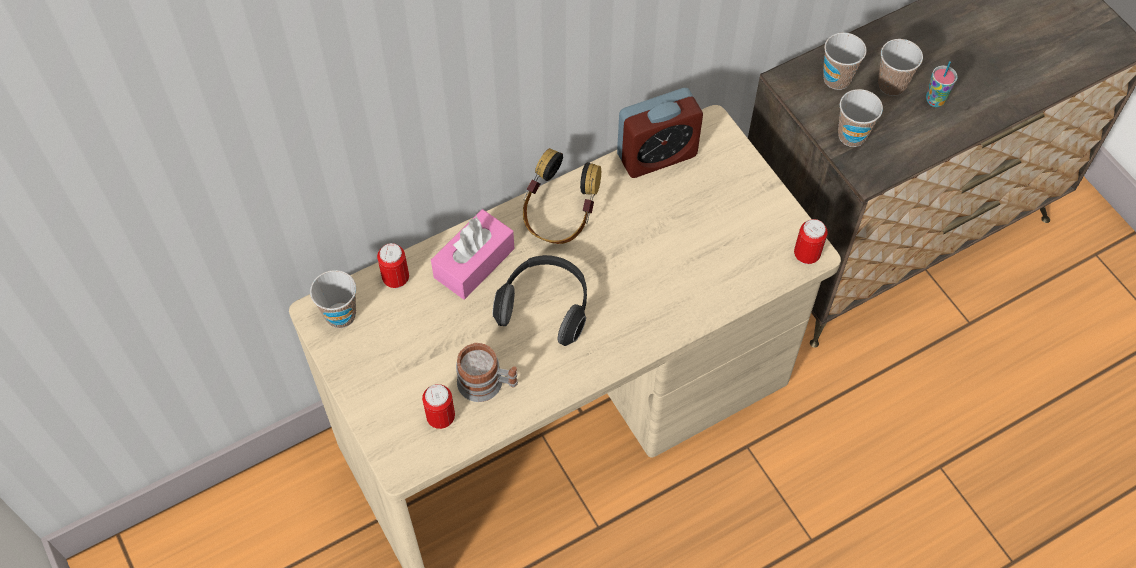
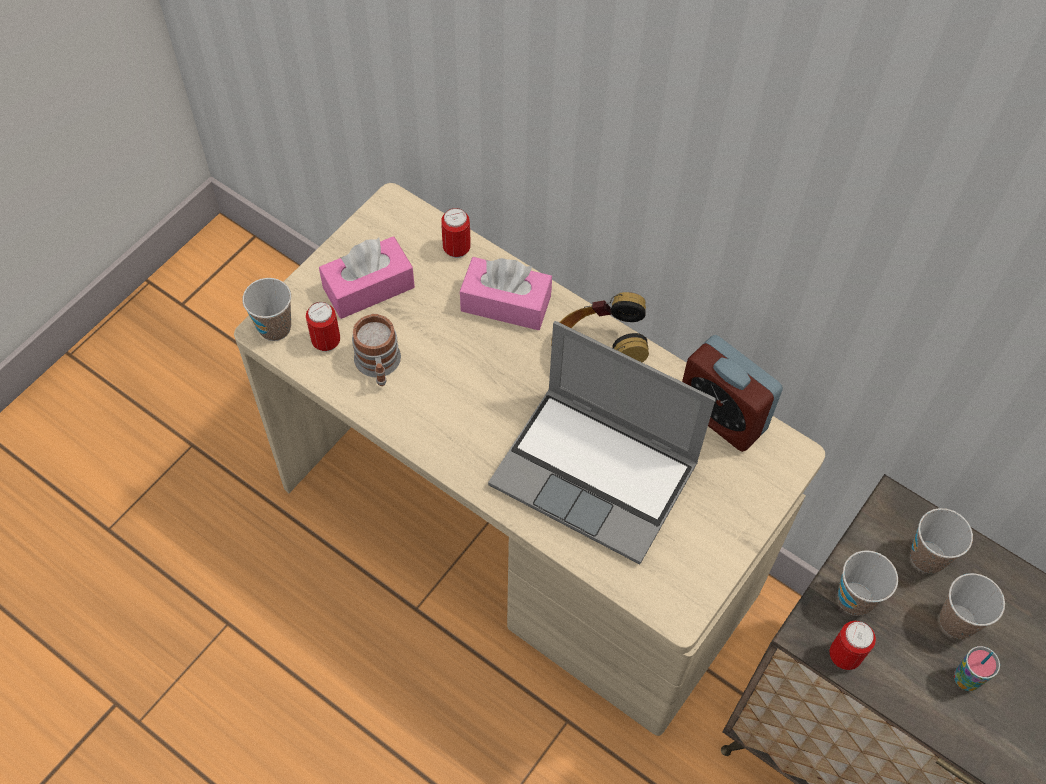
camera: 65 degrees right, 0 degrees up
cup [310,270,356,328] -> cup moved to [242,278,291,341]
headphones [492,255,587,346] -> none
can [794,219,828,264] -> can moved to [830,621,876,670]
none -> pink tissue box [319,236,415,319]
none -> laptop [488,321,716,564]

